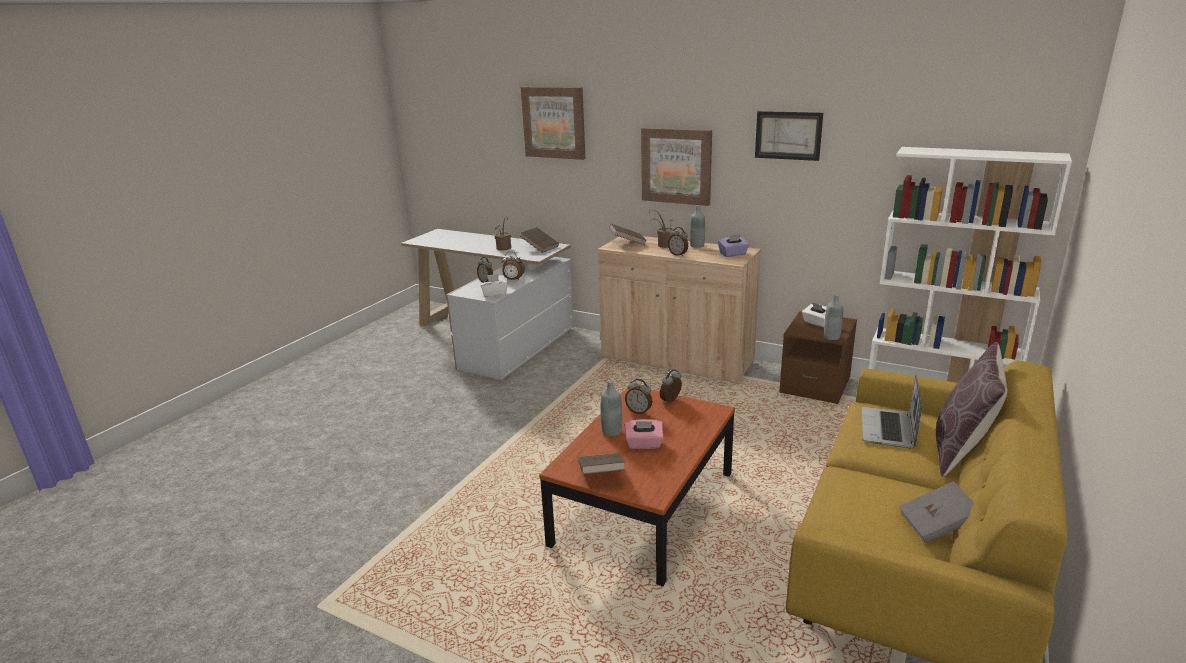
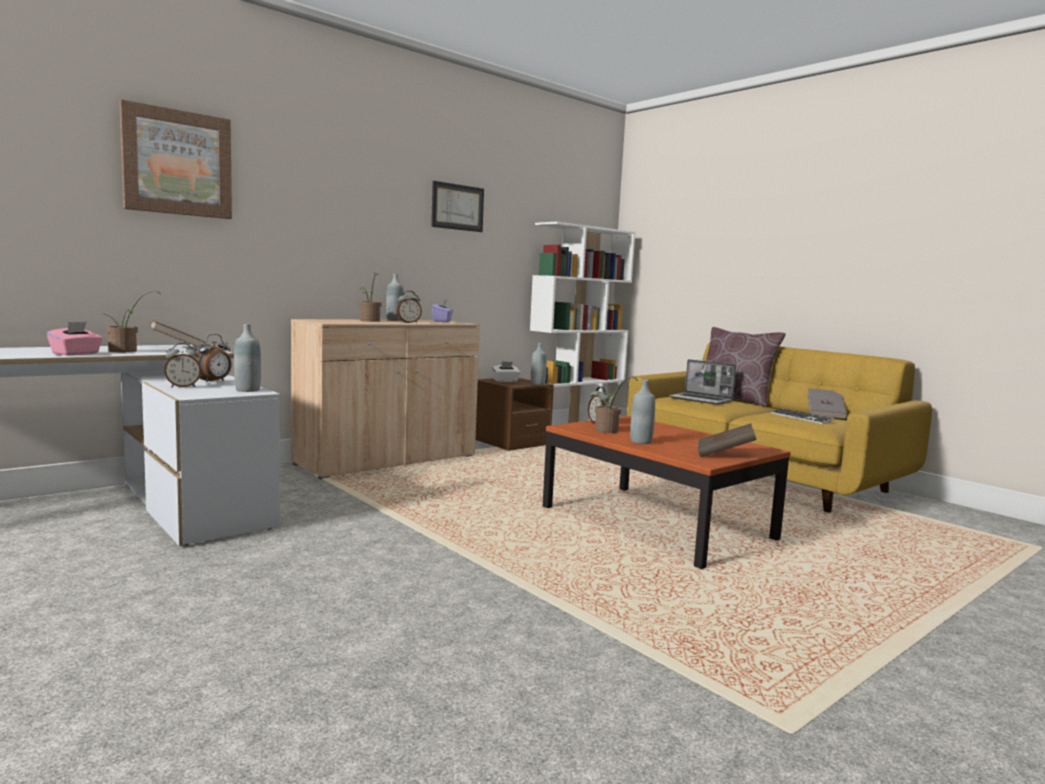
camera: 70 degrees left, 15 degrees down
white tissue box [480,274,508,297] -> grey bottle [234,324,261,392]
brown book [609,224,647,245] -> none
alarm clock [625,379,652,415] -> potted plant [594,377,638,433]
pink tissue box [625,419,663,449] -> pink tissue box moved to [47,322,103,356]
picture [641,128,712,206] -> none
none -> keyboard [771,408,833,424]

